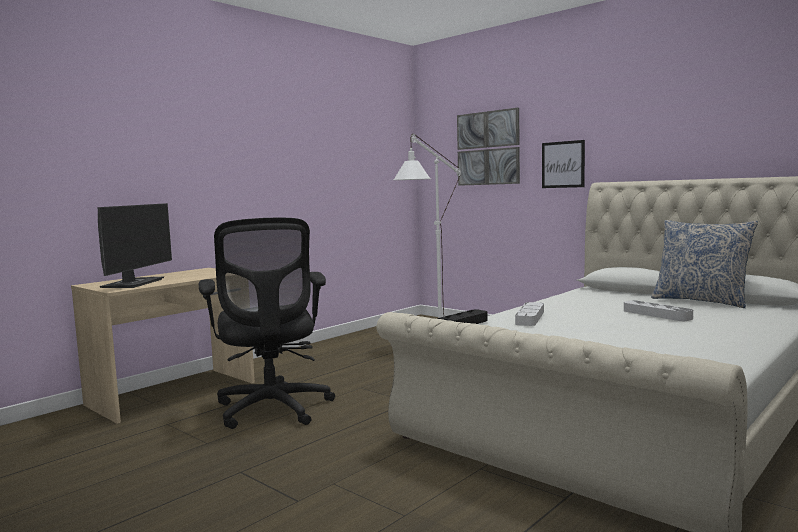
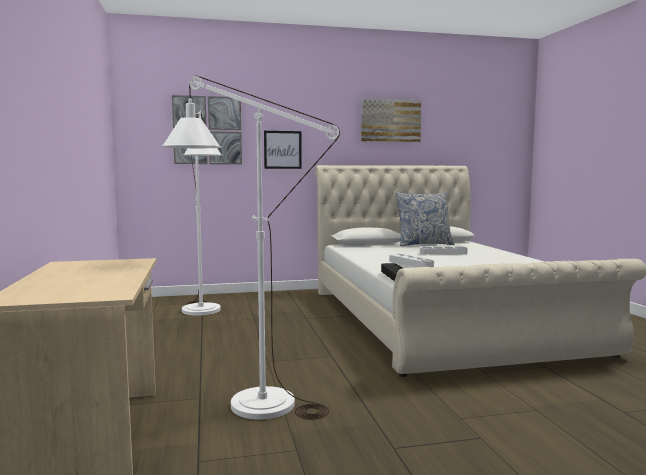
camera: 55 degrees left, 0 degrees up
monitor [98,203,172,288] -> none
black office chair [199,218,335,429] -> white floor lamp [161,75,340,420]
none -> picture [361,98,421,142]

